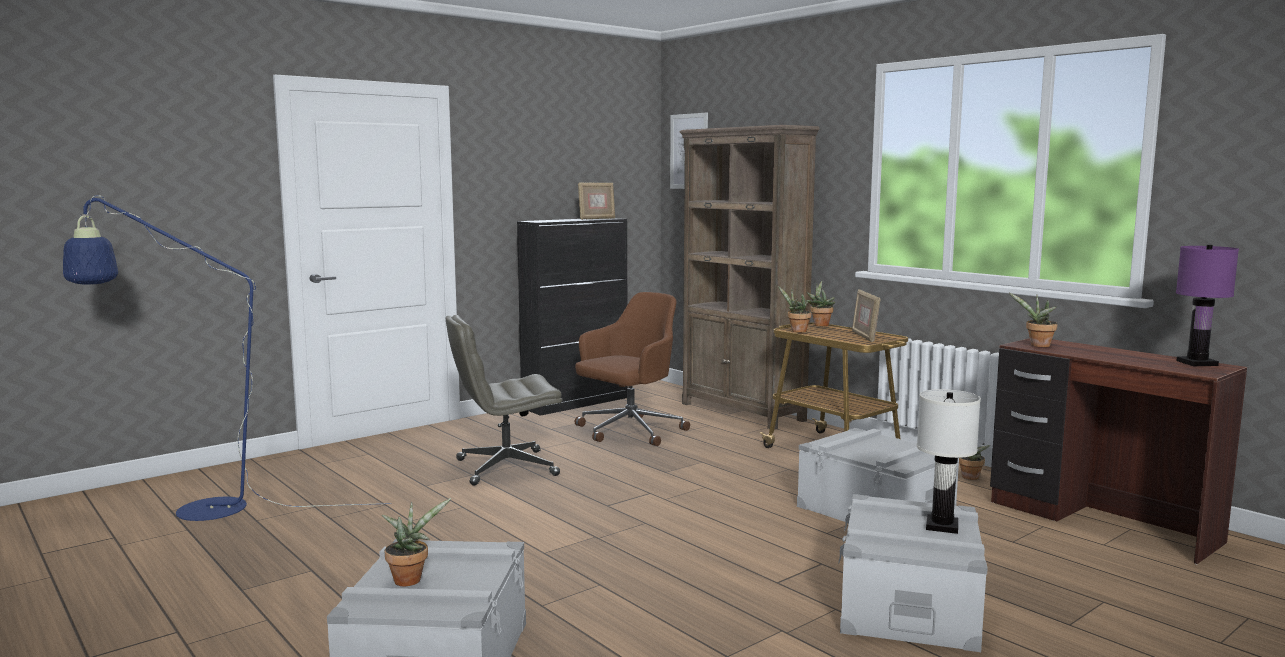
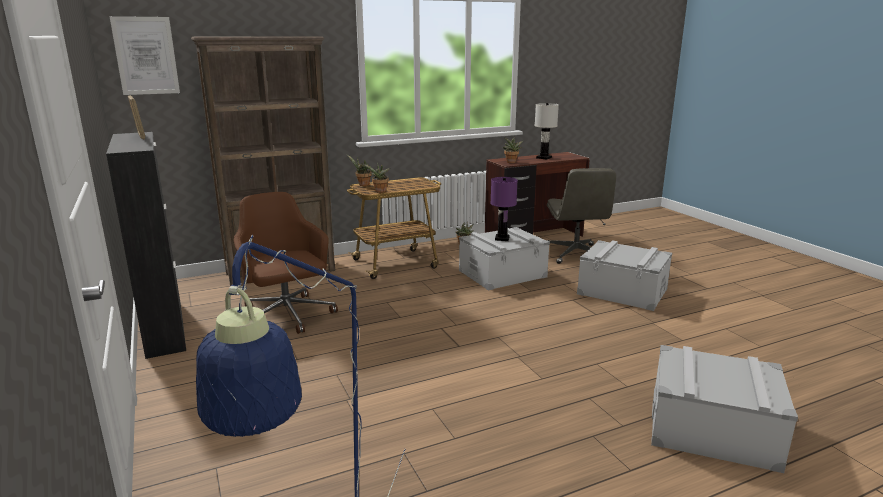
camera: 75 degrees left, 10 degrees up
potted plant [382,498,451,586] -> none
grey office chair [446,315,562,486] -> grey office chair moved to [547,168,616,264]
picture frame [852,289,881,342] -> none
white table lamp [917,389,981,534] -> white table lamp moved to [535,103,559,160]
purple table lamp [1176,245,1239,366] -> purple table lamp moved to [490,177,518,241]

